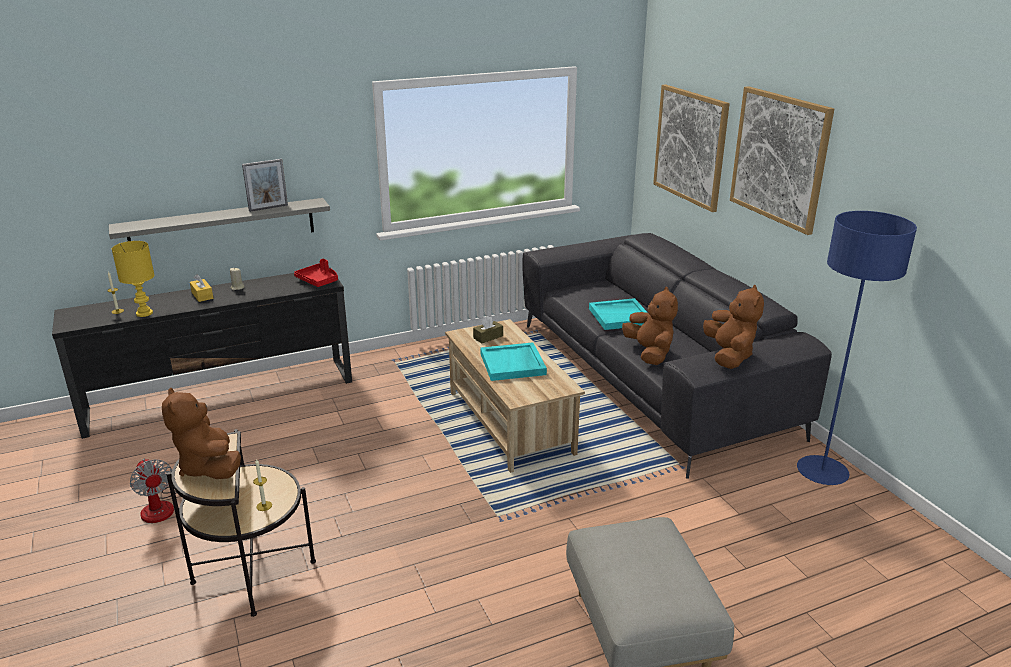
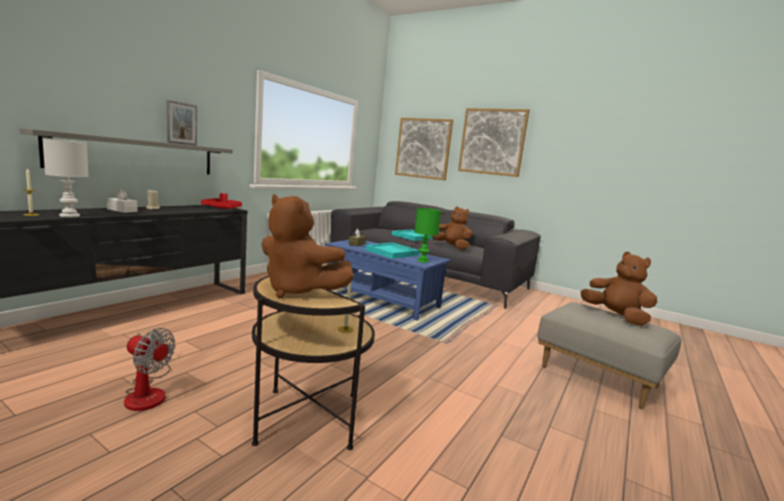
camera: 35 degrees left, 15 degrees down
yellow table lamp [112,241,154,317] -> white table lamp [42,139,89,217]
yellow tissue box [190,274,214,302] -> white tissue box [107,188,138,213]
beige coffee table [445,319,585,473] -> blue coffee table [325,240,450,321]
brown plush toy [703,284,764,369] -> brown plush toy moved to [581,252,658,326]
blue floor lamp [797,211,917,485] -> none
none -> green table lamp [414,208,441,263]

